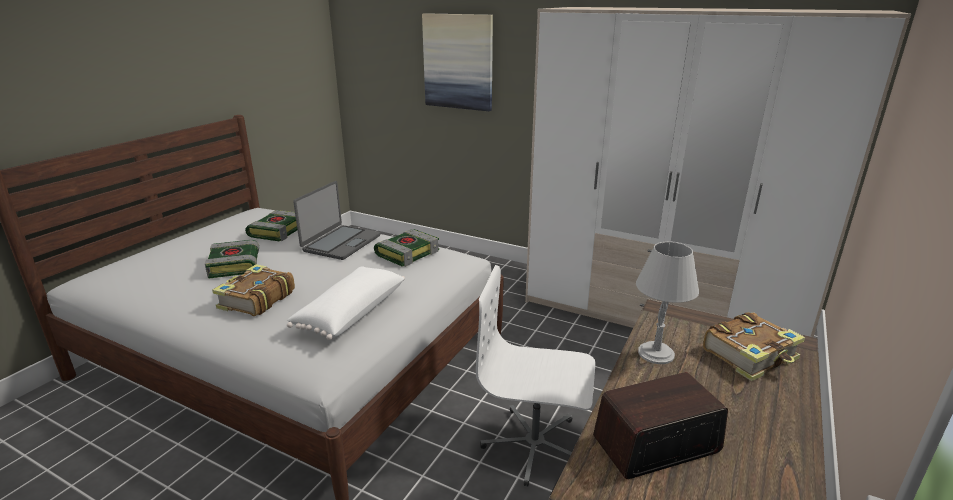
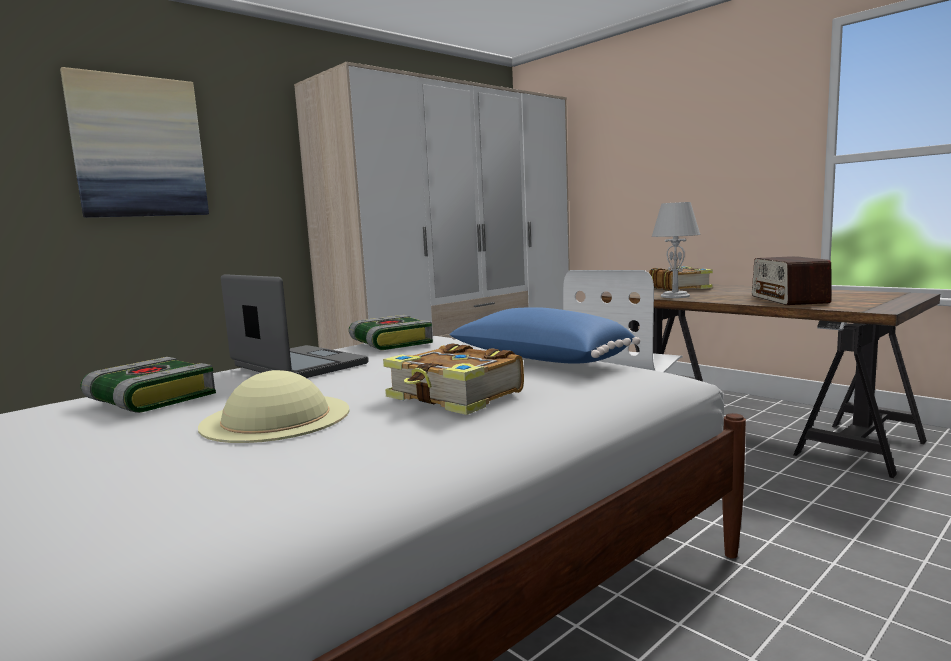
camera: 70 degrees left, 15 degrees down
book [205,240,259,278] -> beige hat [198,370,349,443]
white pillow [287,266,405,340] -> blue pillow [449,307,640,364]

